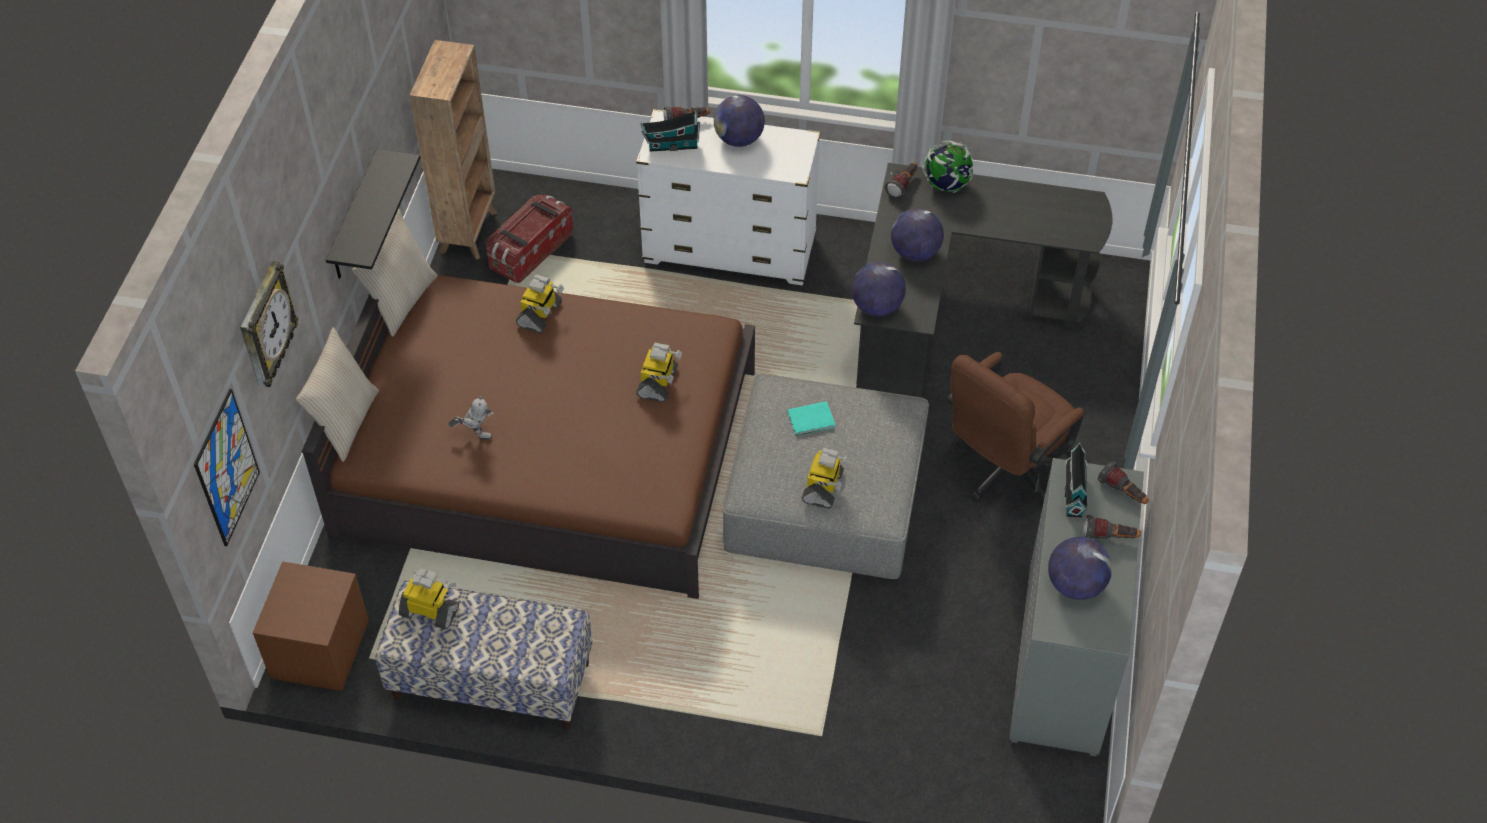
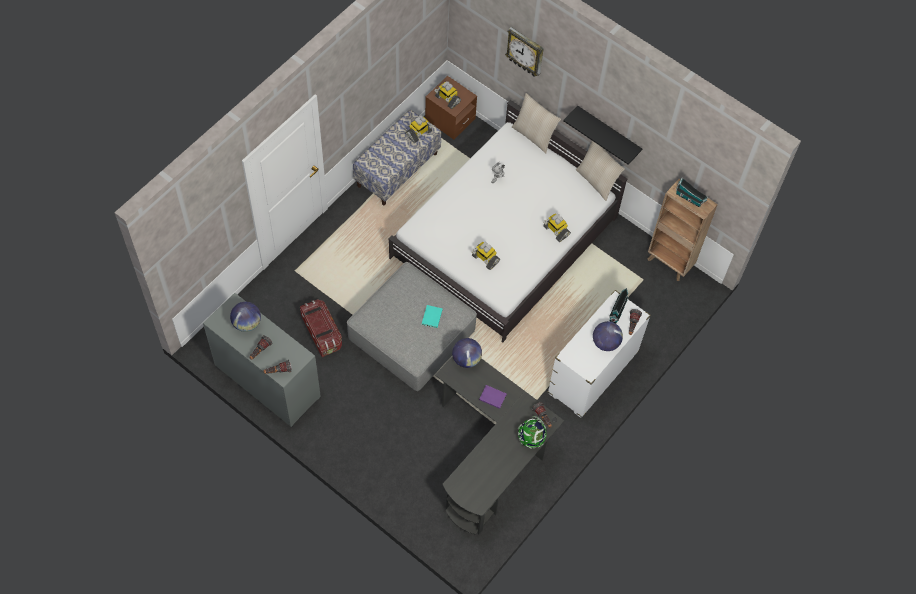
camera: 115 degrees right, 10 degrees up
picture [194,389,260,546] -> none
brown bed [302,275,755,599] -> white bed [388,100,628,343]
storage box [486,194,573,283] -> storage box moved to [300,299,342,357]
toy robot [802,448,850,509] -> toy robot moved to [435,81,461,109]
globe [891,208,944,261] -> purple book [479,385,507,409]
brown office chair [947,352,1084,507] -> none
toy house [1065,442,1087,518] -> toy house moved to [676,177,708,207]

